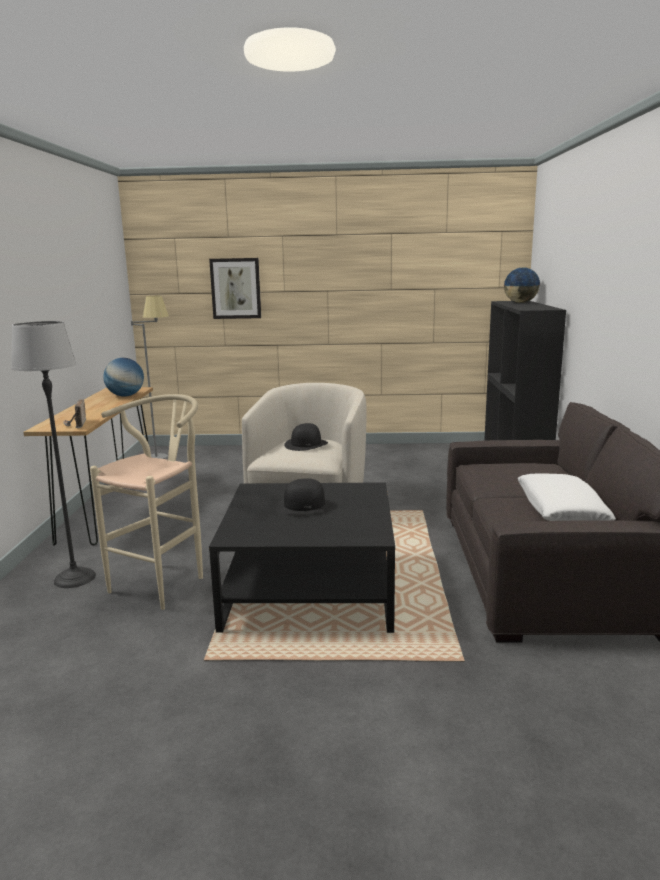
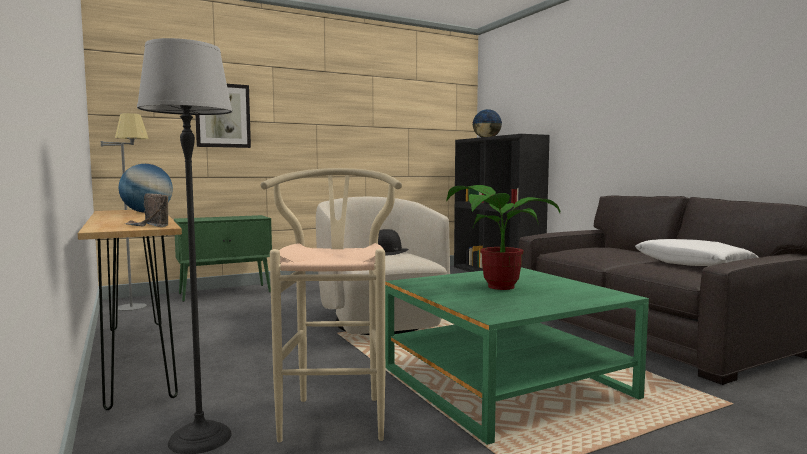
camera: 30 degrees left, 10 degrees down
black coffee table [209,482,395,633] -> green coffee table [385,267,649,445]
black hat [275,478,334,515] -> potted plant [446,185,560,290]
none -> green cabinet [174,215,272,302]

